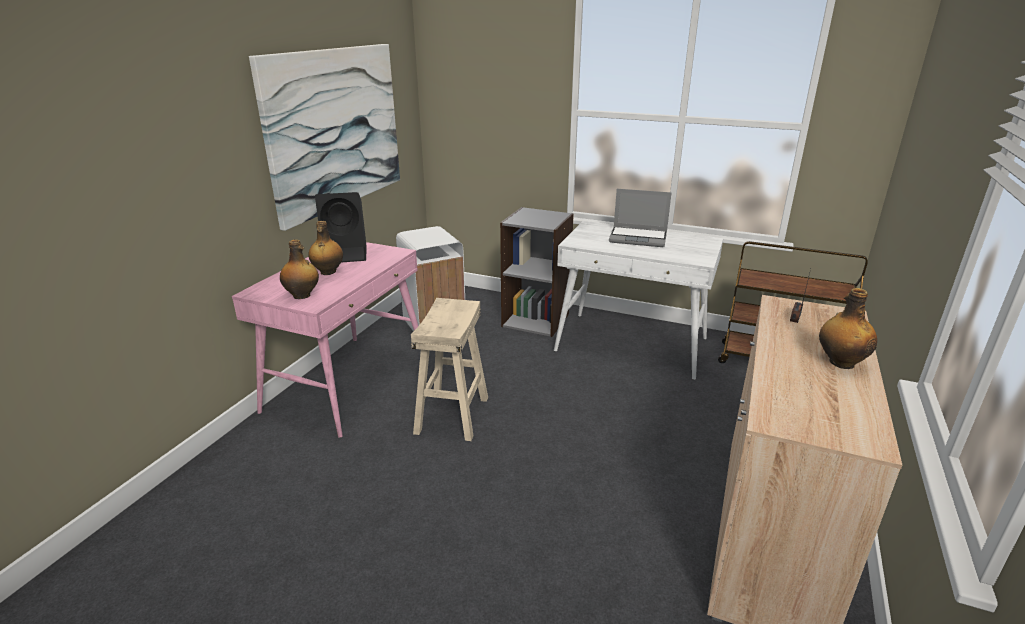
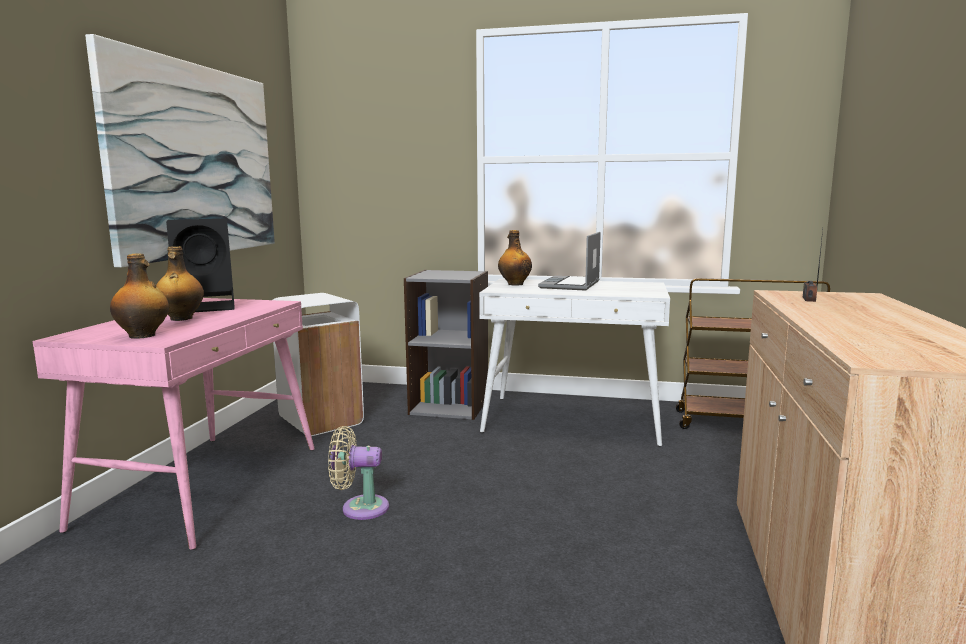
camera: 10 degrees left, 15 degrees down
beige stool [411,298,488,441] -> beige fan [328,426,389,520]
laptop [609,189,672,247] -> laptop turned 105 degrees clockwise [538,232,601,291]
bottle [819,288,877,369] -> bottle moved to [498,230,532,286]

